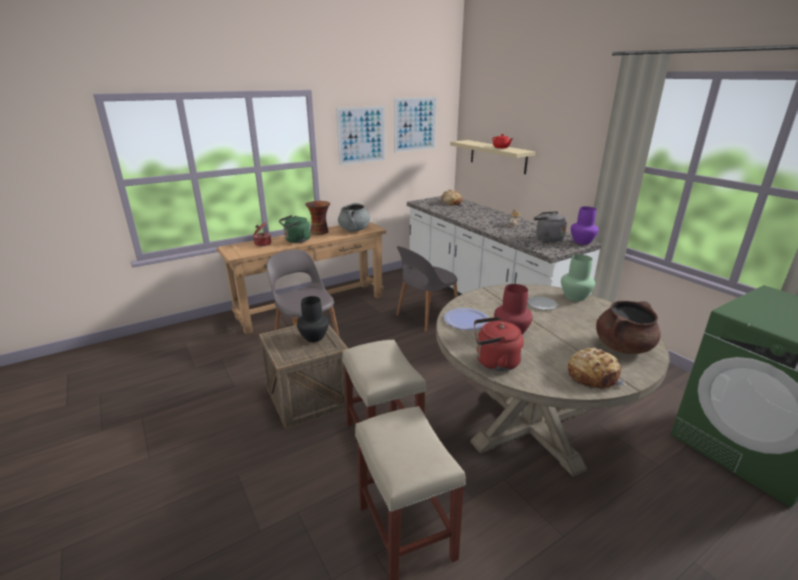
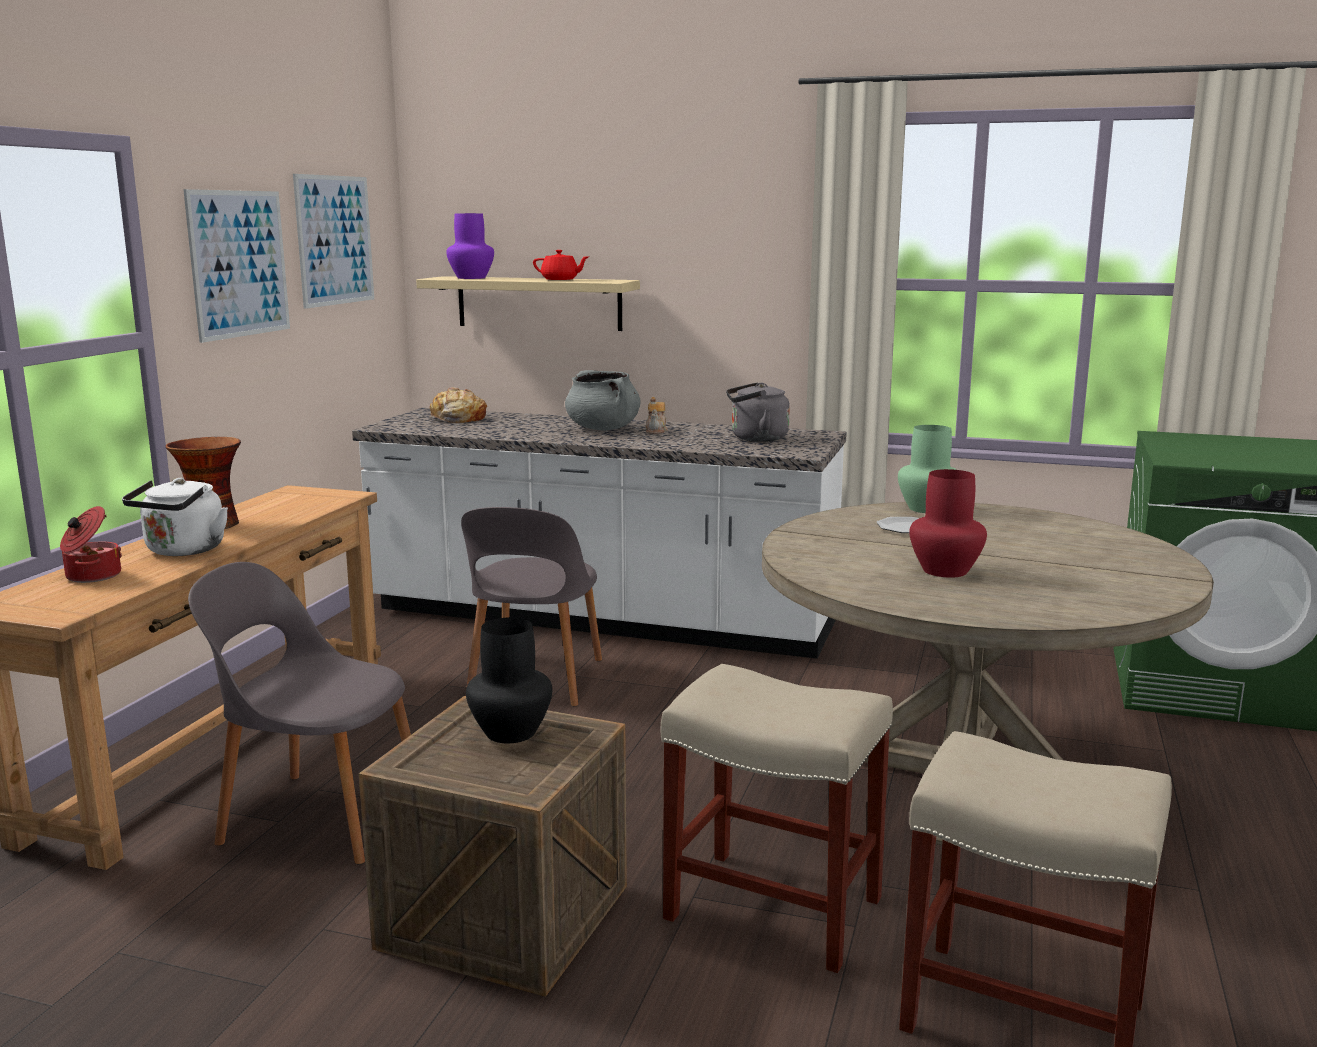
camera: 40 degrees left, 10 degrees down
green kettle [279,215,310,243] -> white kettle [122,478,228,556]
grey cooking pot [338,203,370,231] -> grey cooking pot moved to [565,370,641,431]
plate [444,308,489,330] -> none
red kettle [474,317,524,371] -> none
bread [568,348,627,389] -> none
purple vase [571,206,599,245] -> purple vase moved to [446,213,494,279]
brown cooking pot [596,301,661,354] -> none

